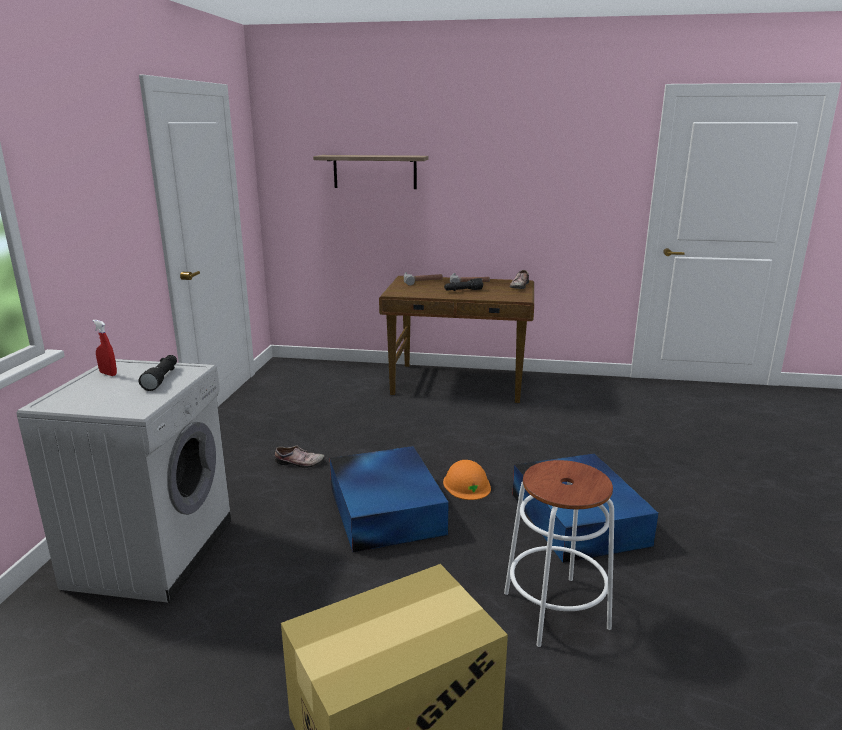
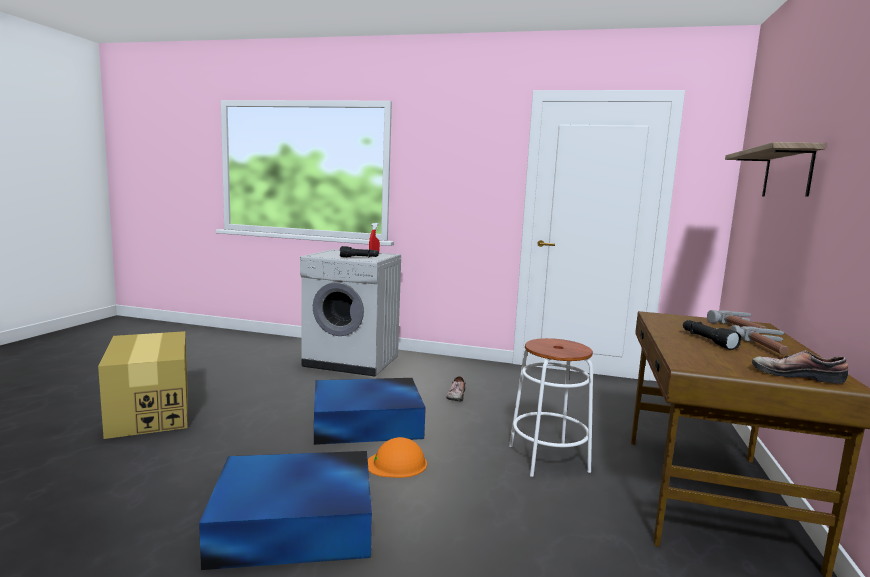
camera: 95 degrees right, 10 degrees down
white stool [504,460,614,647] -> white stool moved to [509,338,593,477]

